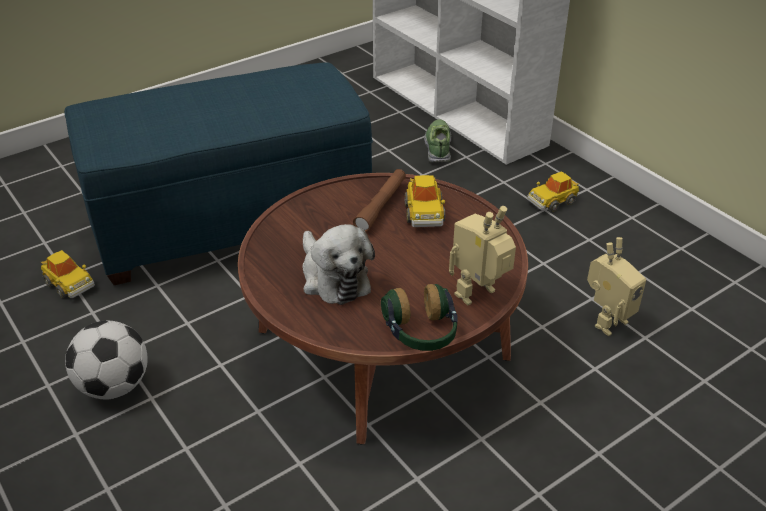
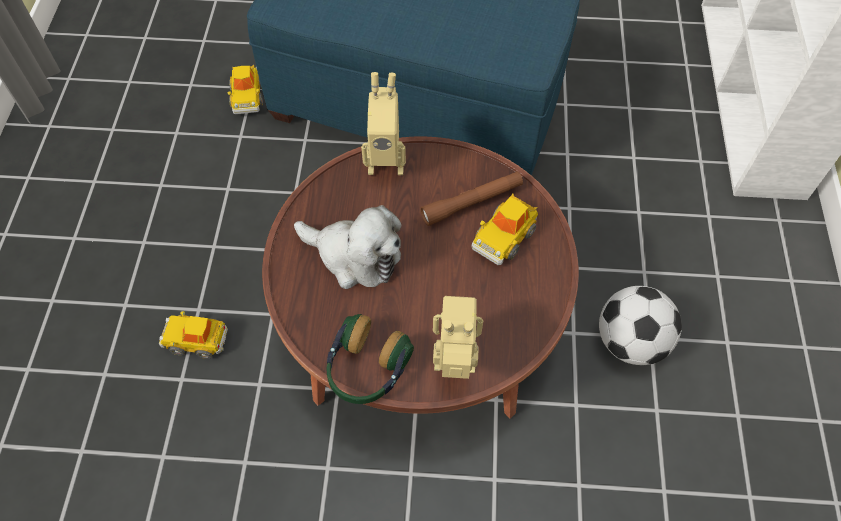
camera: 40 degrees right, 20 degrees up
football [65,320,148,399] -> football moved to [599,286,682,365]
plush toy [303,224,375,305] -> plush toy turned 75 degrees counterclockwise [294,205,402,289]
shoe [424,119,451,162] -> none
toy car [527,171,579,212] -> toy car moved to [159,311,228,359]
toy robot [587,237,646,336] -> toy robot moved to [361,72,406,175]

